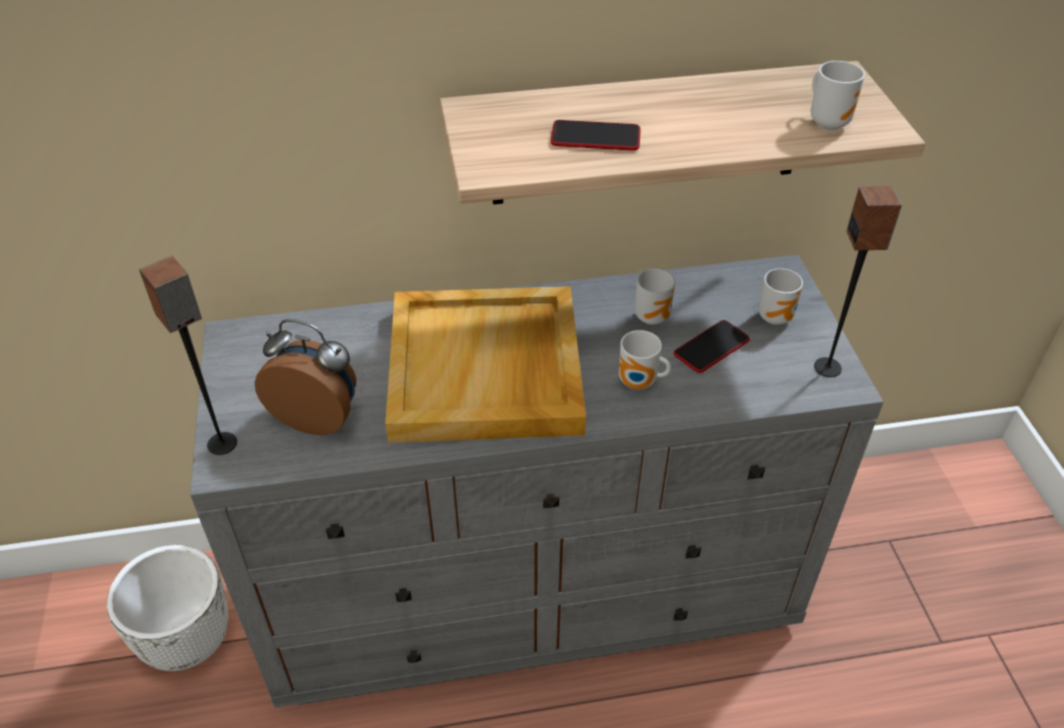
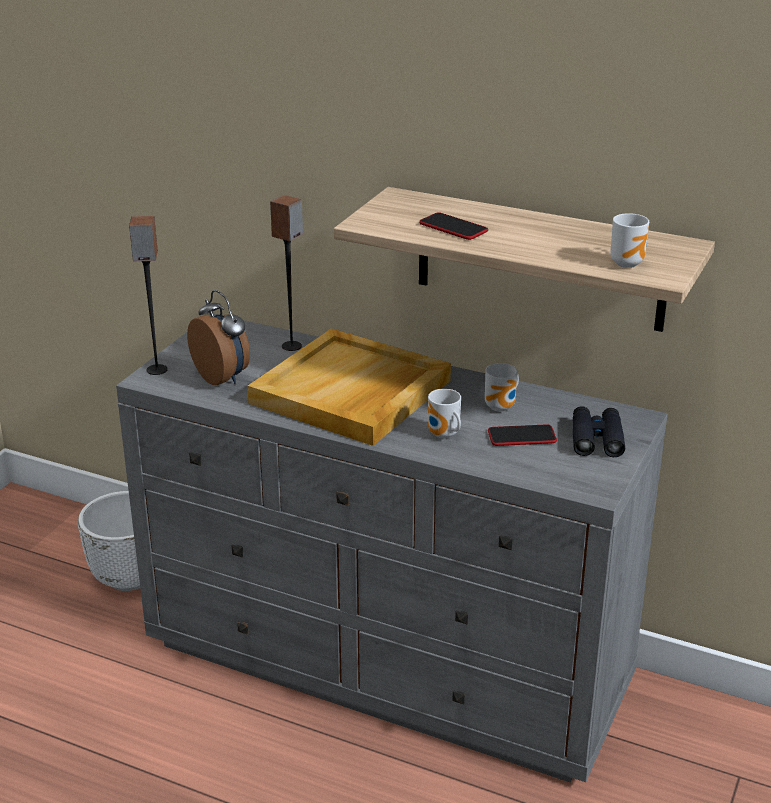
camera: 35 degrees right, 15 degrees down
mug [758,268,803,325] -> black binoculars [573,406,625,457]
speaker [814,186,902,377] -> speaker moved to [270,195,303,351]

